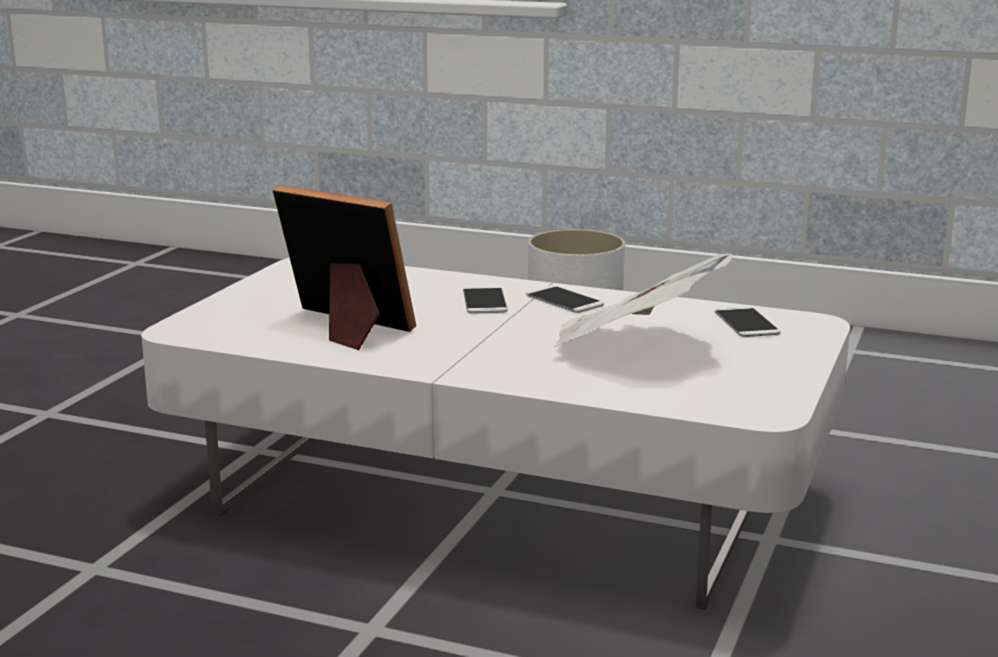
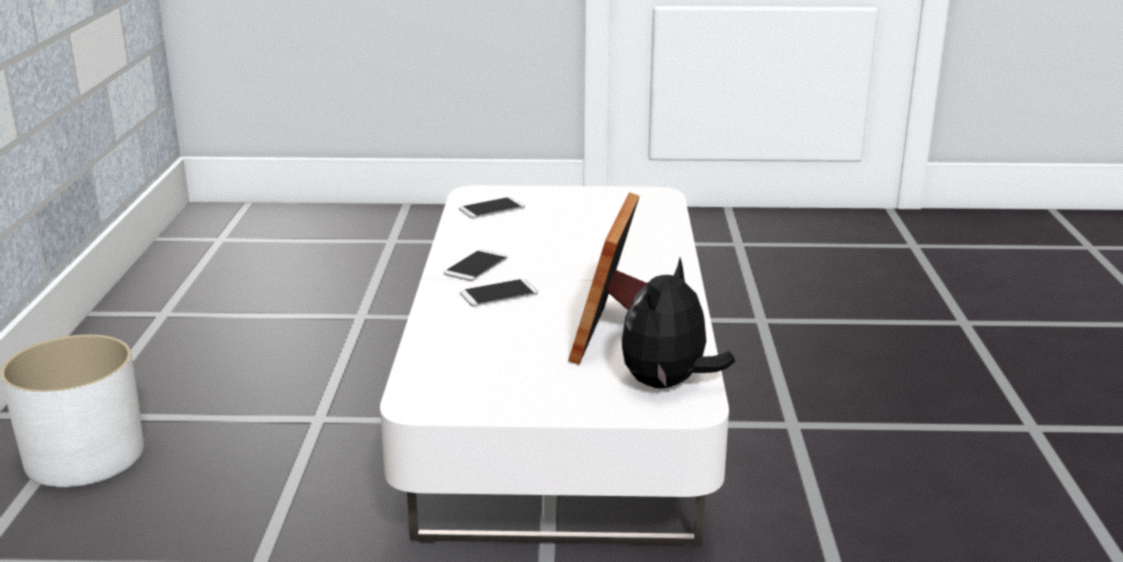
camera: 110 degrees left, 5 degrees up
newspaper [554,253,733,347] -> none
none -> plush toy [622,257,735,389]

